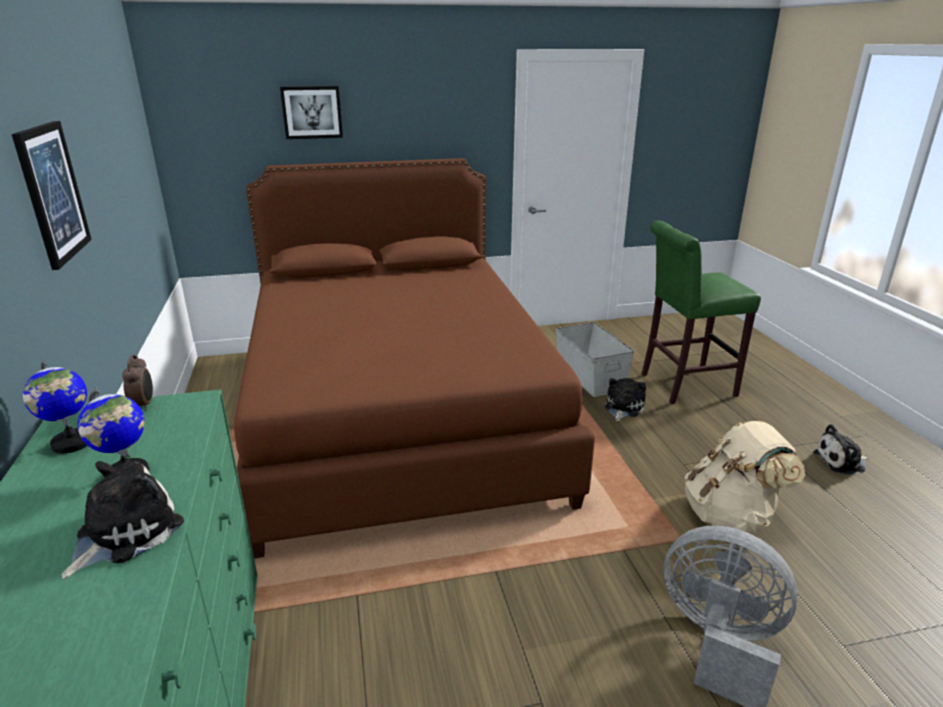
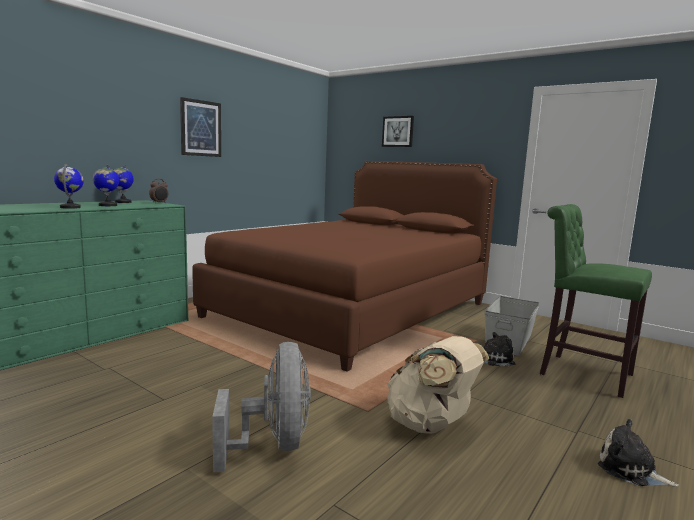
camera: 50 degrees right, 15 degrees down
plush toy [61,461,184,579] -> globe [54,163,84,209]

